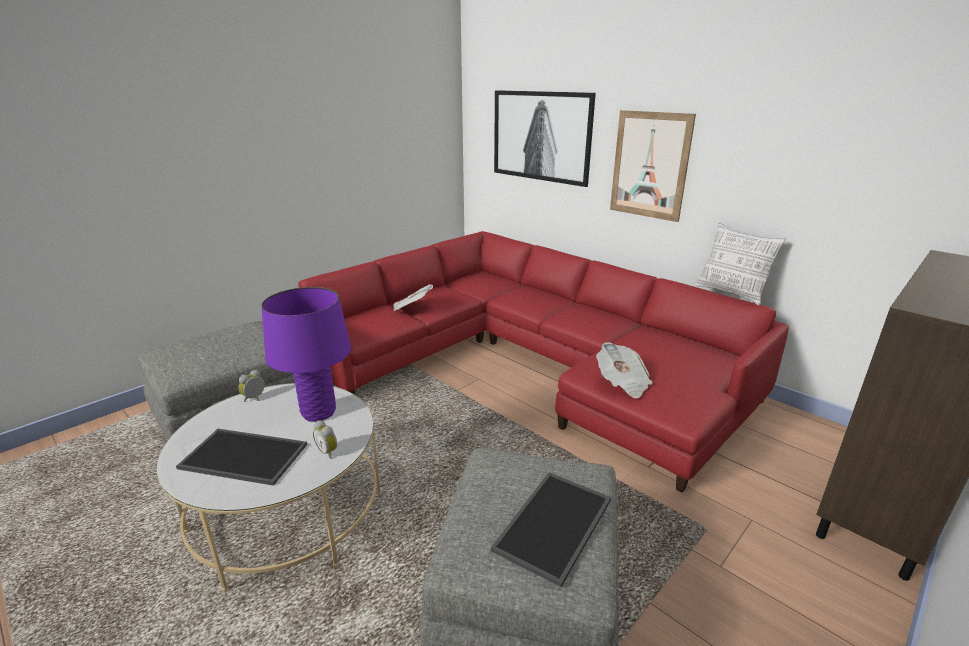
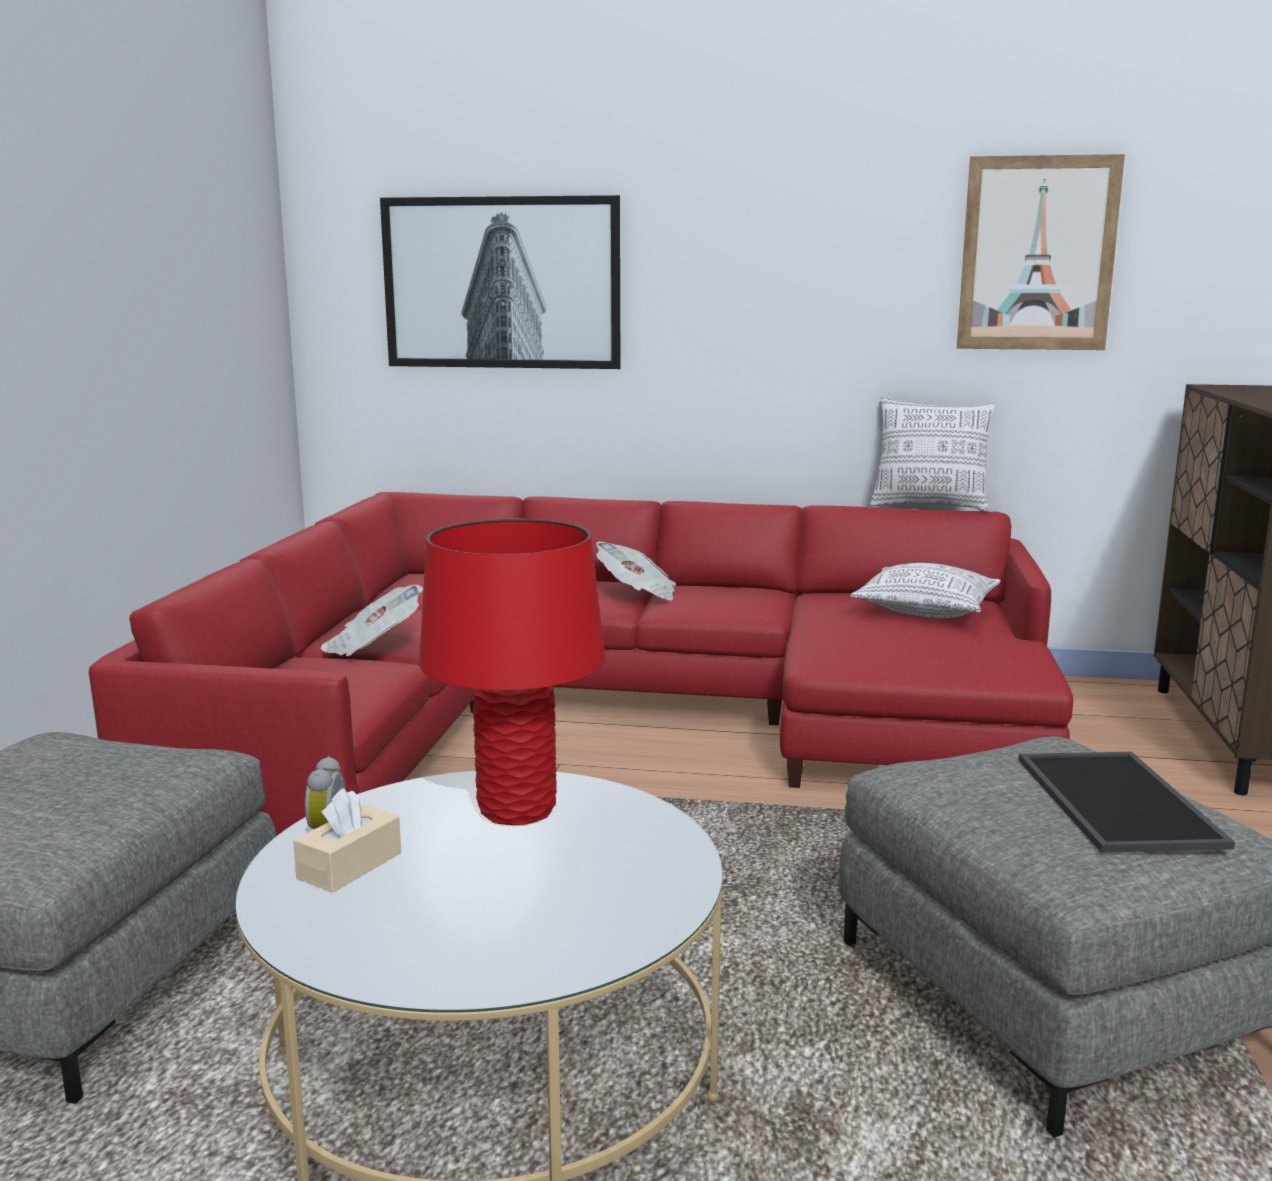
camera: 35 degrees left, 10 degrees down
tray [176,429,307,486] -> none
purple table lamp [261,287,351,422] -> red table lamp [419,519,605,825]
alarm clock [313,420,337,459] -> none
newspaper [596,342,653,399] -> newspaper moved to [596,541,676,601]
picture [610,110,696,222] -> picture moved to [957,154,1125,350]
none -> beige tissue box [293,788,401,892]
none -> pillow [850,563,1001,618]

